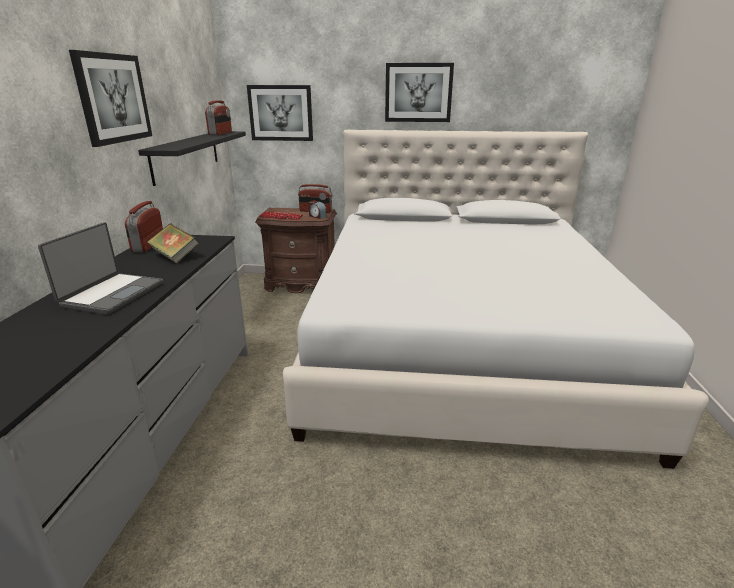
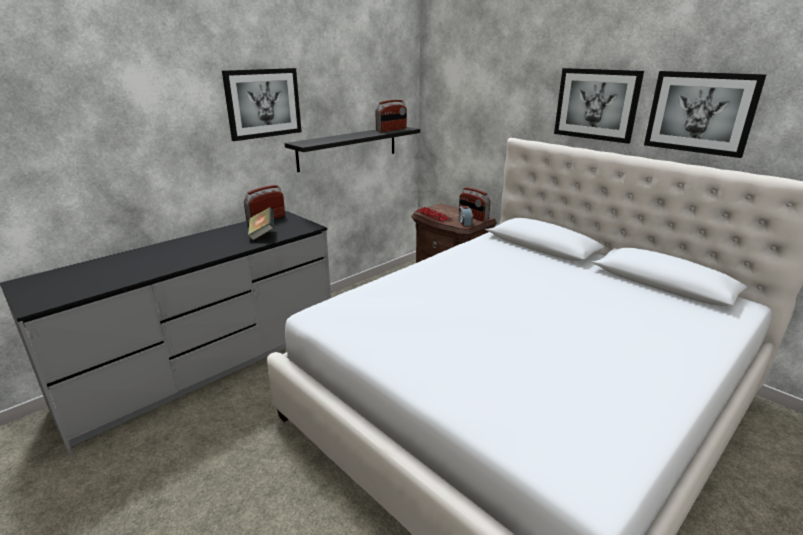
camera: 40 degrees right, 0 degrees up
laptop [38,222,163,315] -> none
picture [247,85,313,141] -> picture moved to [644,71,767,158]

